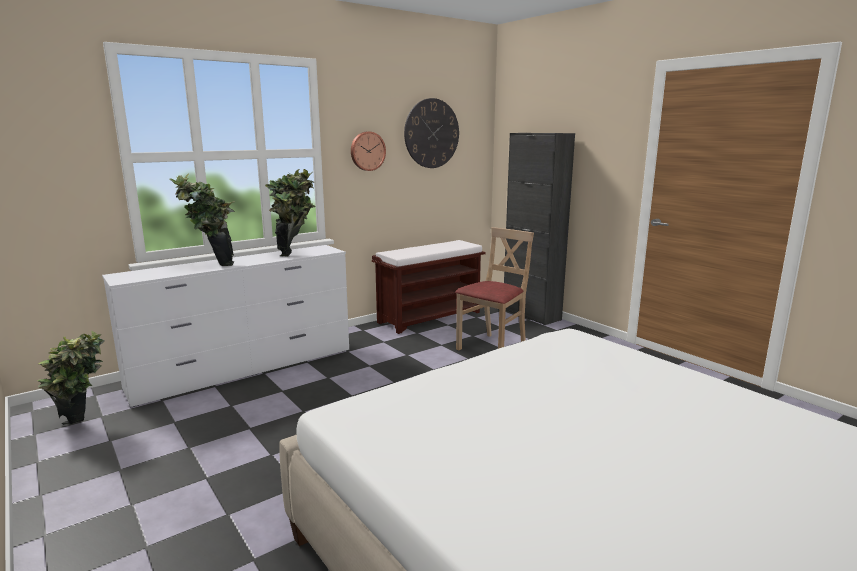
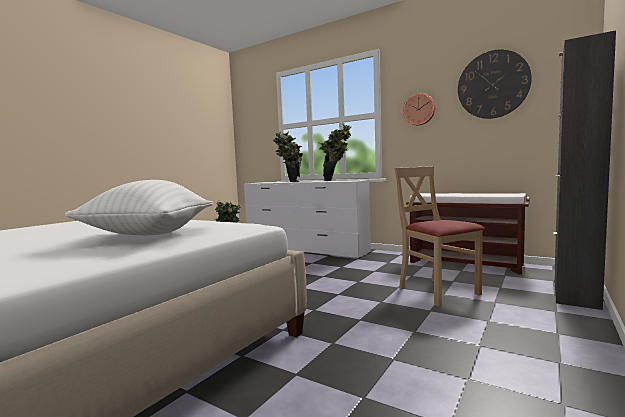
camera: 70 degrees right, 10 degrees down
beige chair [455,227,534,350] -> beige chair turned 135 degrees counterclockwise [395,166,485,307]
none -> white pillow [65,180,213,235]

